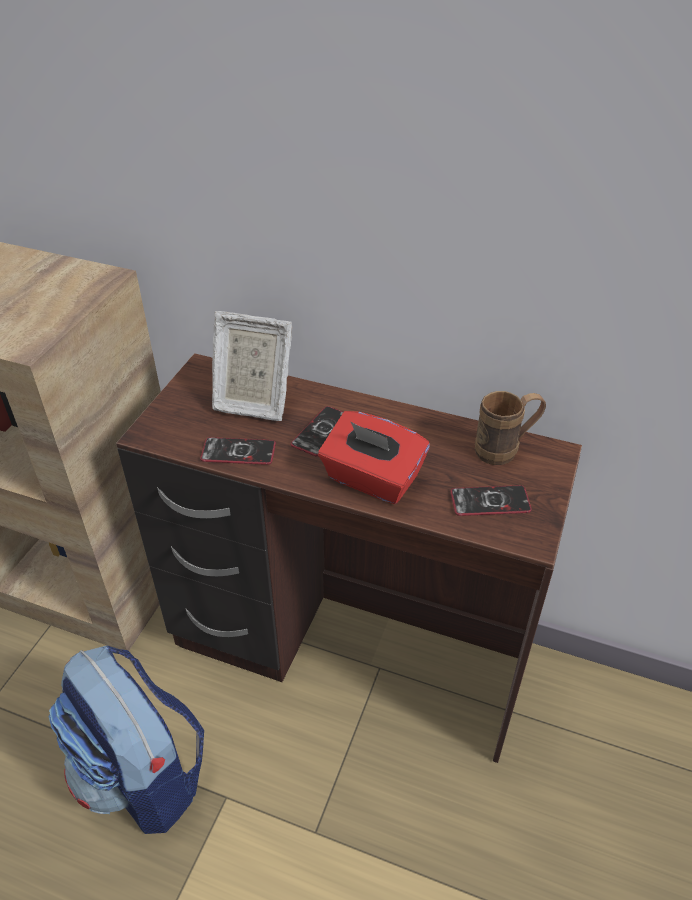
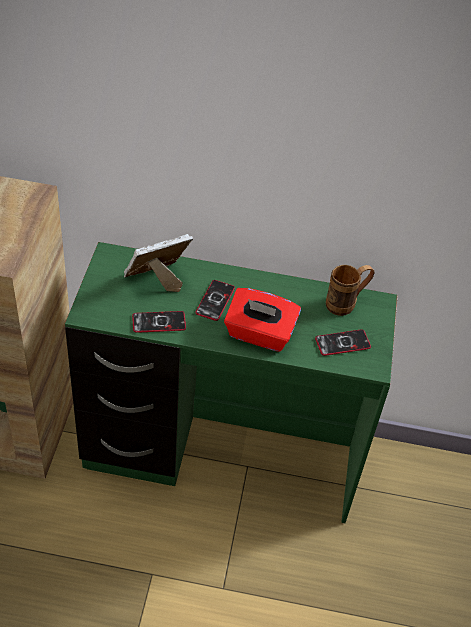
camera: 15 degrees left, 5 degrees up
backpack [49,645,204,834] -> none
brown desk [116,353,582,763] -> green desk [65,242,398,523]
picture frame [212,311,292,421] -> picture frame turned 150 degrees clockwise [124,234,193,292]

